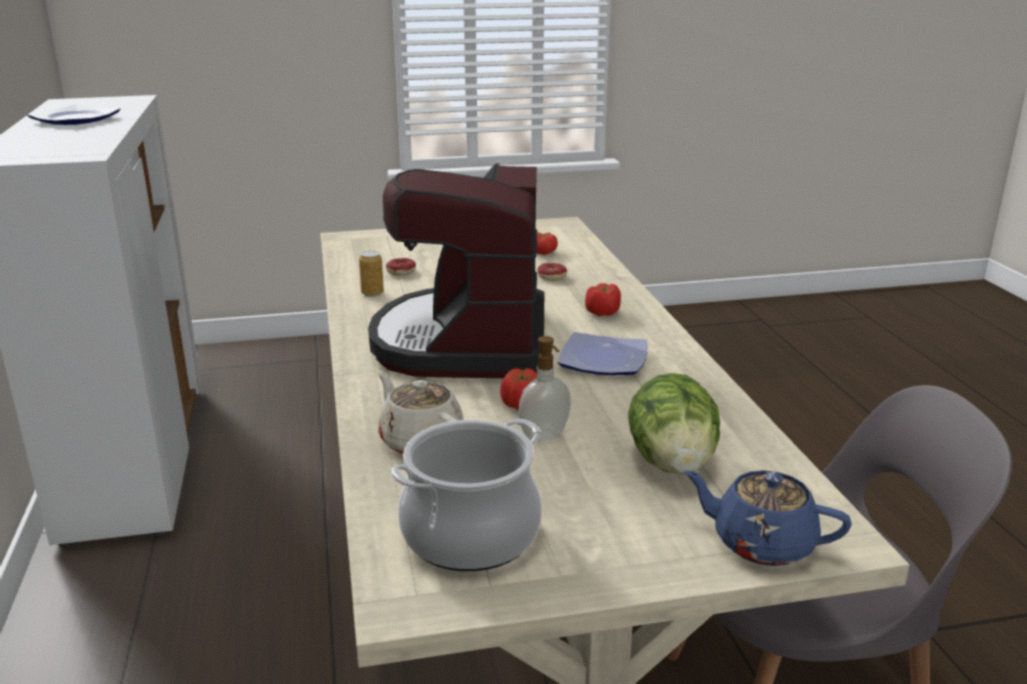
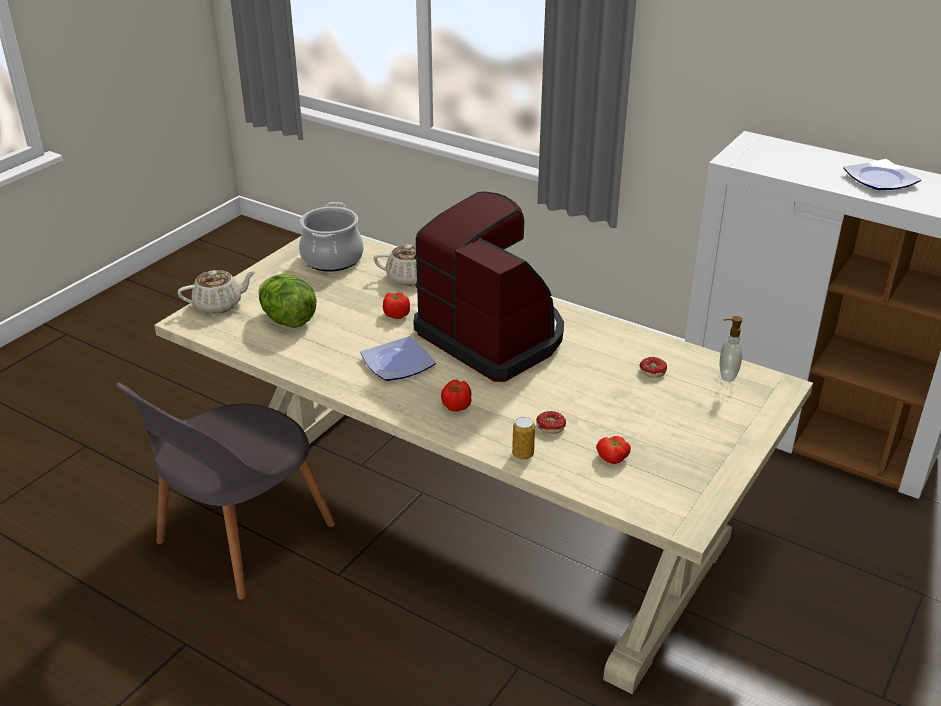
camera: 135 degrees right, 10 degrees up
can [359,251,384,297] -> can moved to [512,417,535,460]
soap dispenser [518,336,571,442] -> soap dispenser moved to [719,316,743,382]
blue teapot [683,470,852,566] -> beige teapot [178,270,256,314]

